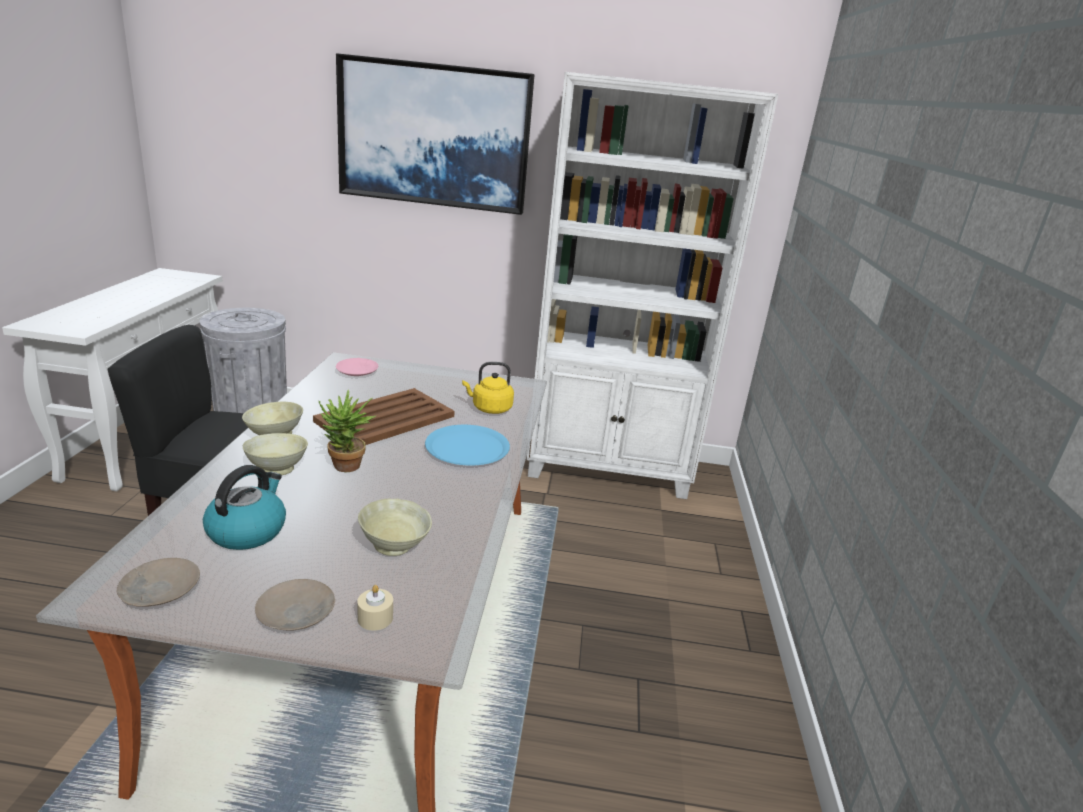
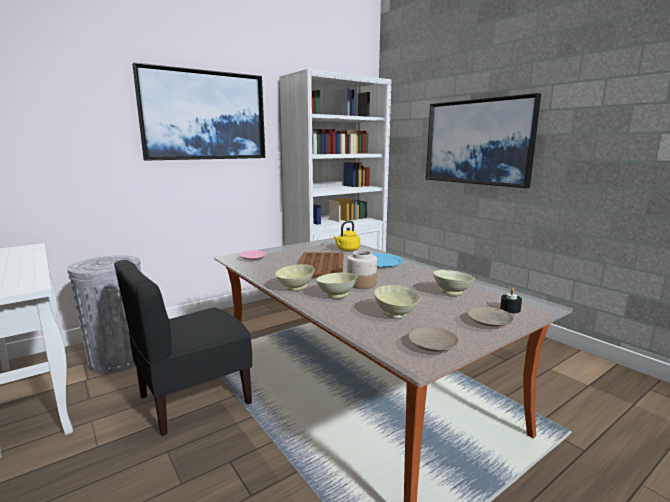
camera: 40 degrees left, 10 degrees down
kettle [203,465,286,550] -> beige bowl [374,285,421,319]
potted plant [319,390,376,472] -> jar [347,250,377,289]
beige candle [357,585,393,631] -> black candle [500,288,522,313]
none -> picture [426,93,541,188]

